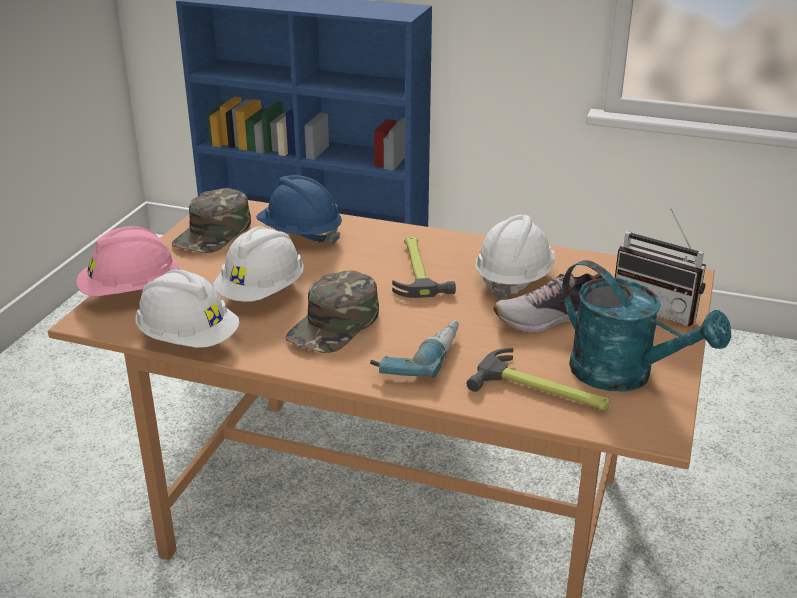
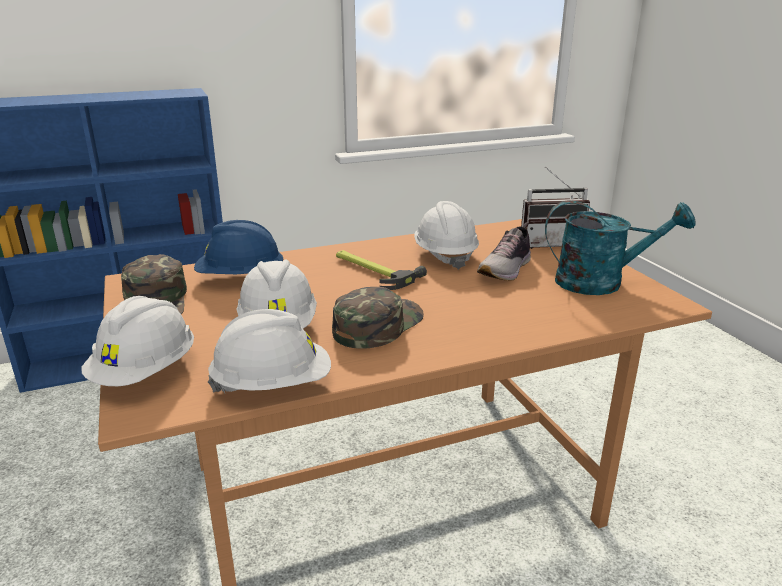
camera: 40 degrees left, 5 degrees down
pink hard hat [77,226,180,296] -> white hard hat [81,296,194,386]
green cap [286,271,379,353] -> green cap turned 135 degrees counterclockwise [332,287,424,349]
power drill [370,320,459,378] -> none
hammer [467,348,610,411] -> none

